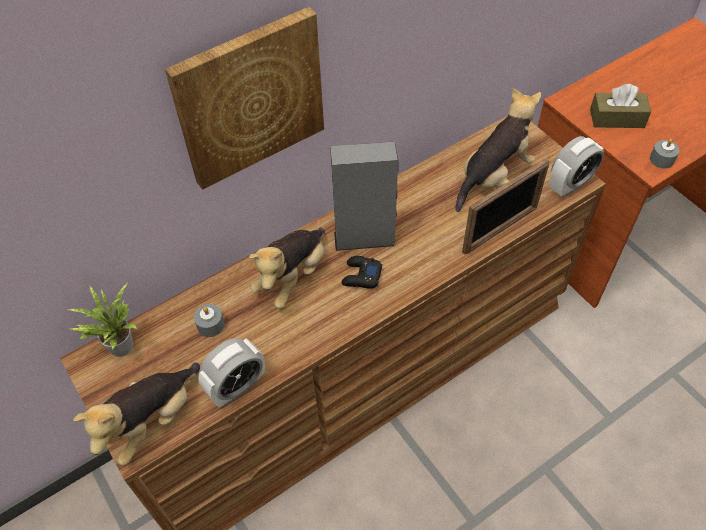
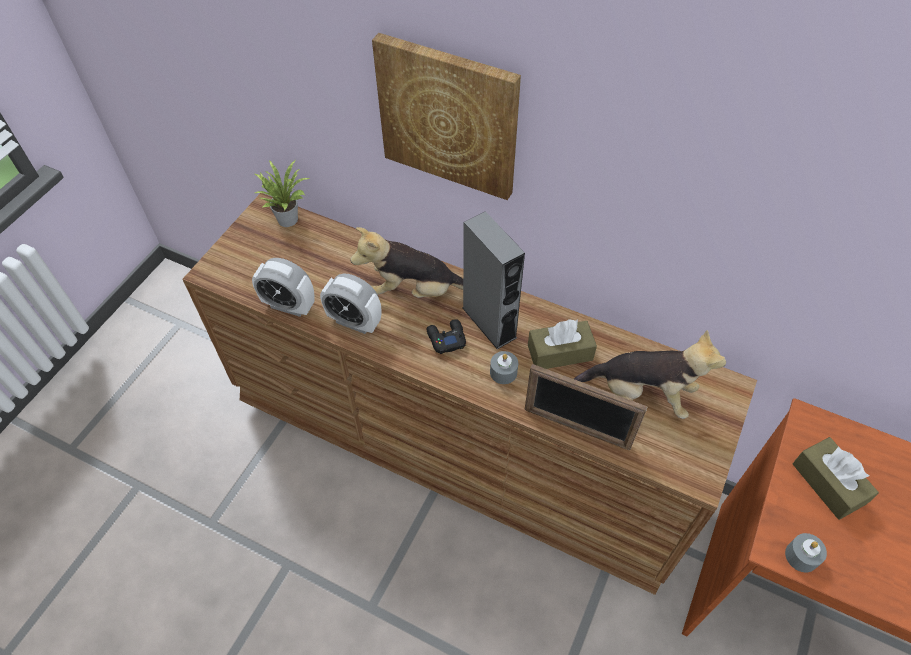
camera: 60 degrees right, 0 degrees up
plush toy [73,362,200,466] -> none
grey candle [194,304,225,337] -> grey candle moved to [490,351,518,384]
alarm clock [549,136,604,197] -> alarm clock moved to [320,274,381,334]
none -> brown tissue box [528,319,597,369]

